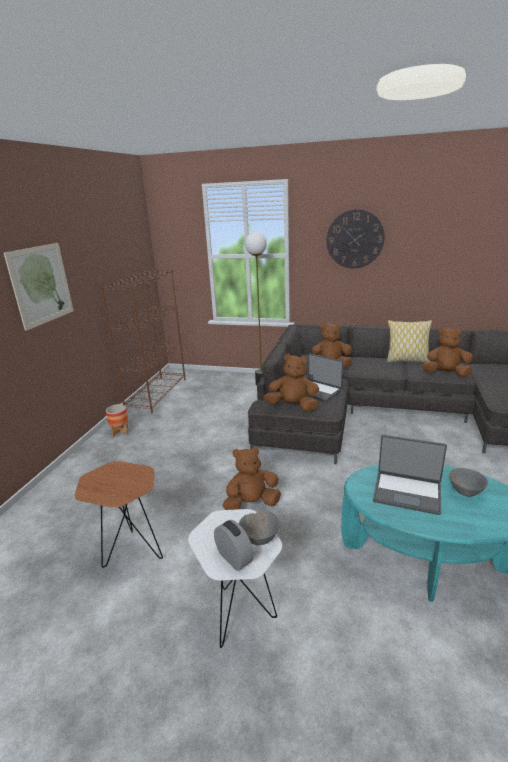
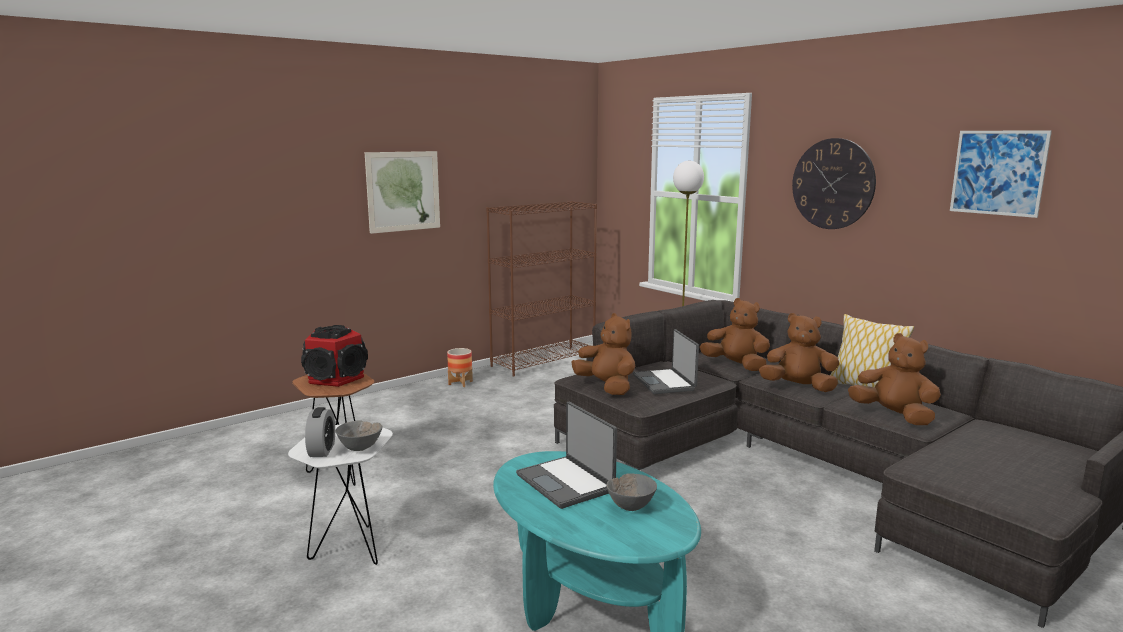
camera: 35 degrees right, 10 degrees down
brown plush toy [222,447,281,510] -> brown plush toy moved to [759,313,839,392]
none -> speaker [301,325,368,387]
none -> picture [950,130,1052,218]

